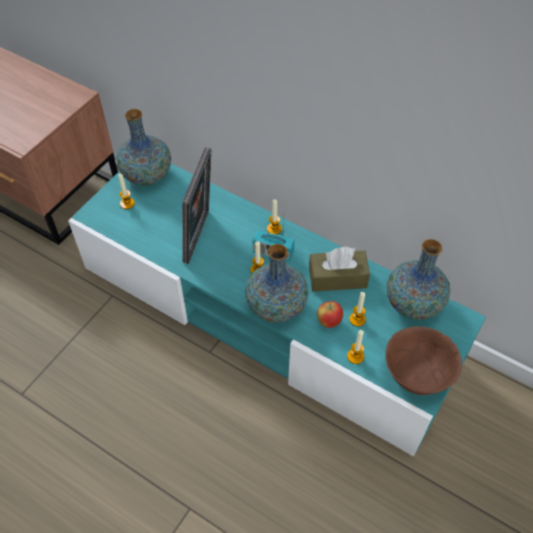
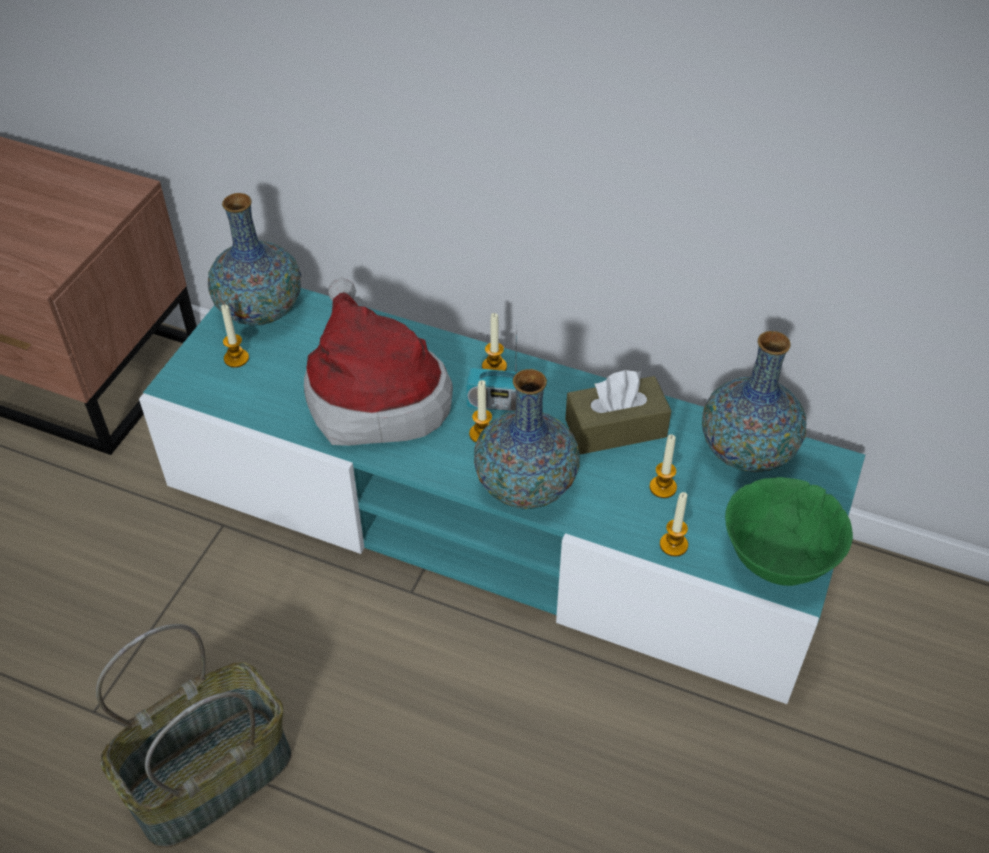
camera: 10 degrees left, 5 degrees down
picture frame [182,147,212,264] -> hat [304,277,453,446]
apple [317,301,343,328] -> none
brown bowl [385,326,462,395] -> green bowl [725,477,853,586]
none -> basket [96,624,291,848]

